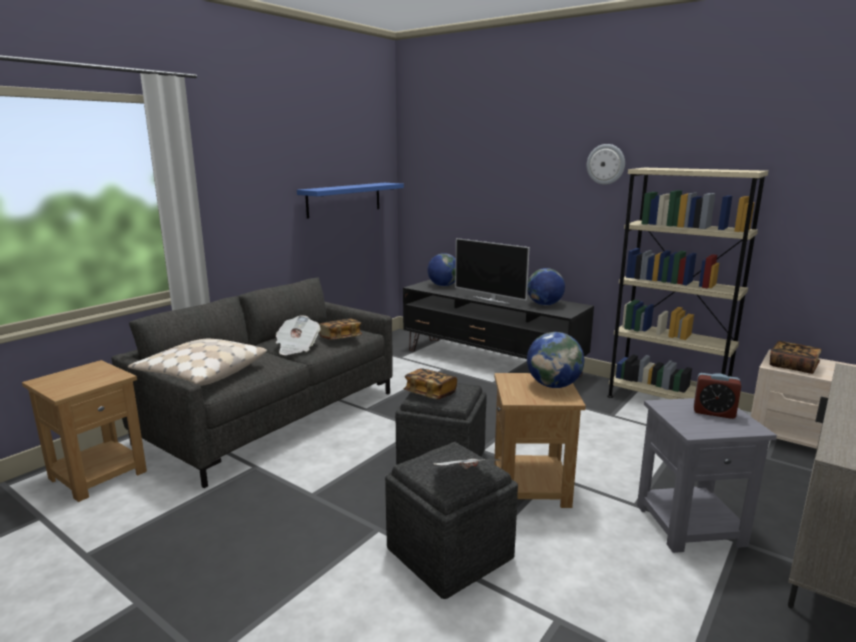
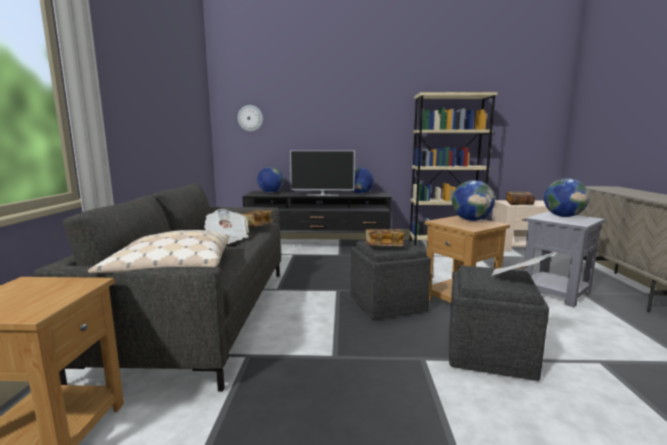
camera: 35 degrees left, 5 degrees down
blue shelf [297,183,404,219] -> none
wall clock [587,144,625,185] -> wall clock moved to [238,105,263,132]
alarm clock [694,373,741,419] -> globe [544,178,589,217]

